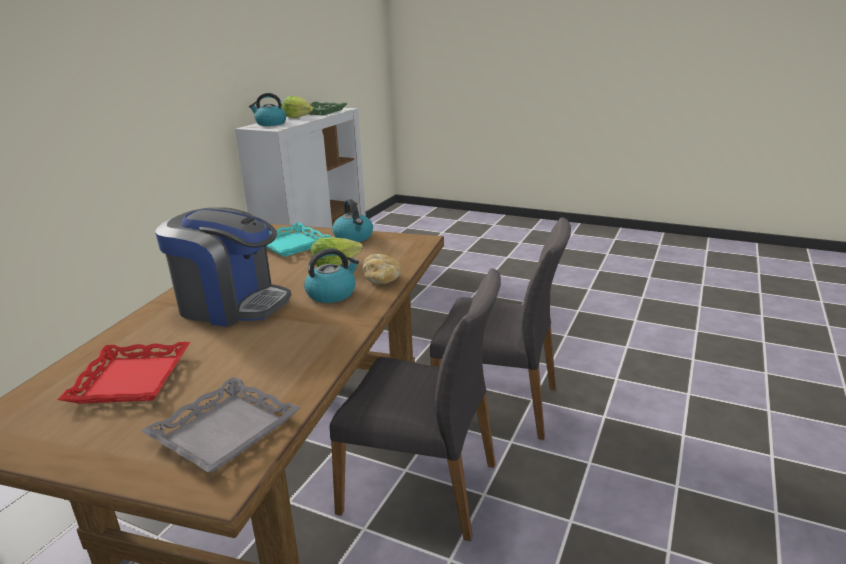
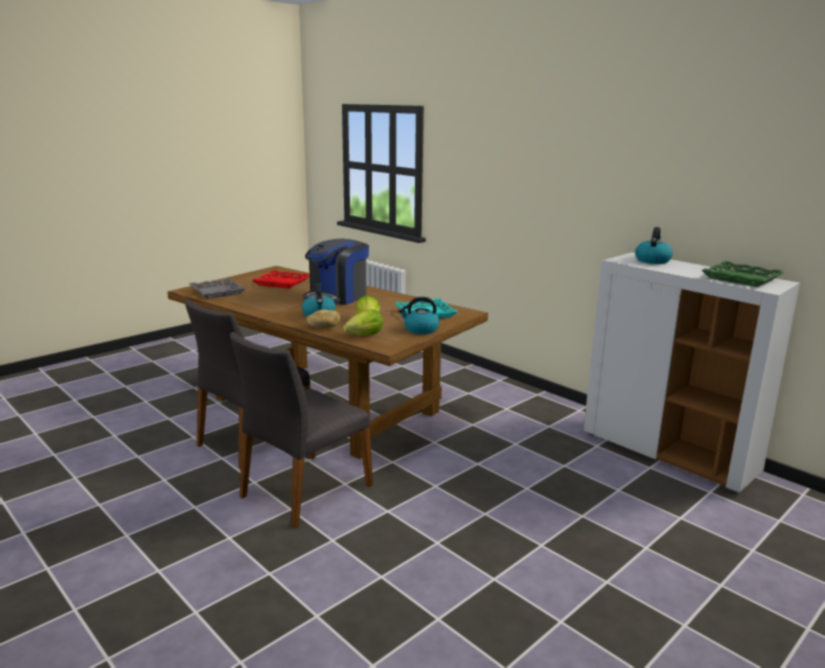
camera: 110 degrees right, 5 degrees down
lettuce [282,96,313,118] -> lettuce moved to [343,309,383,335]

